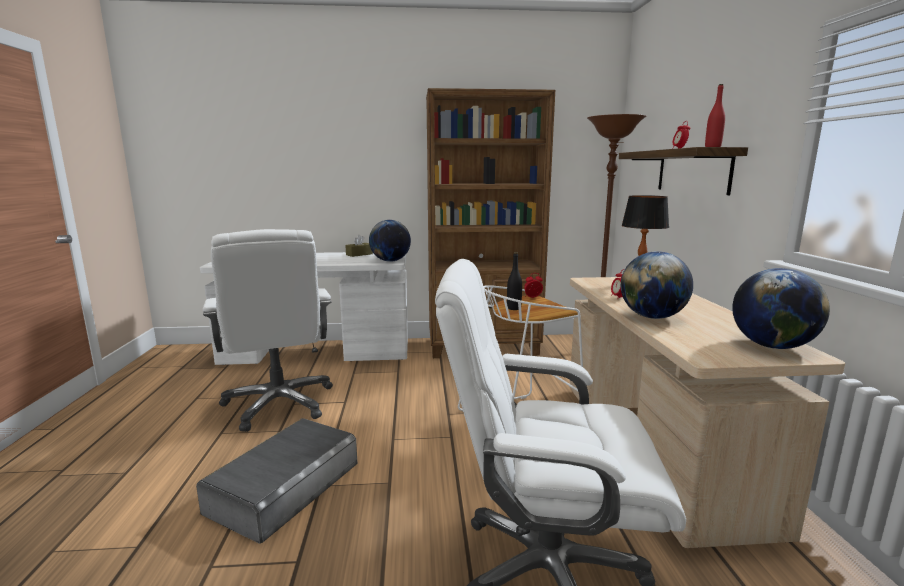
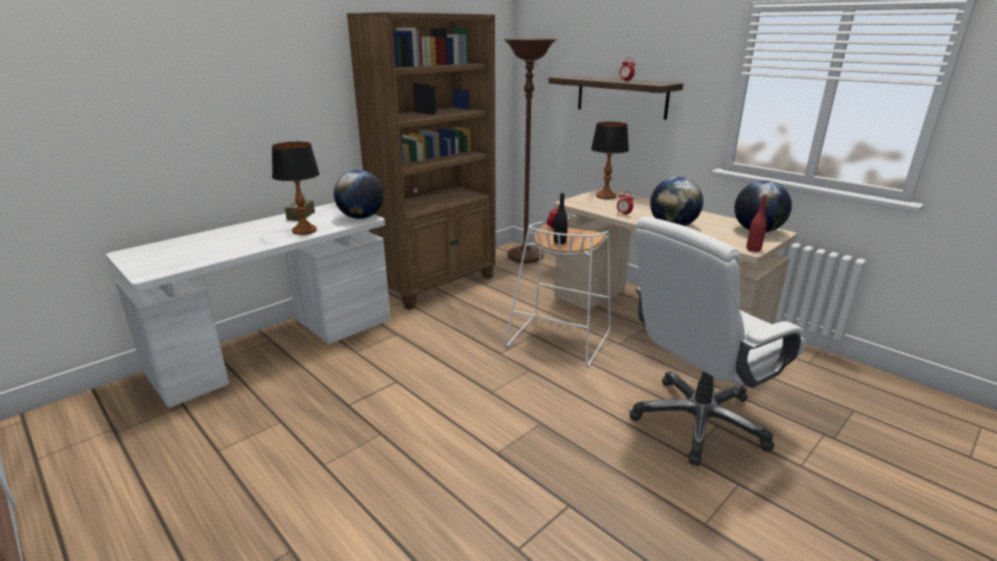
camera: 40 degrees left, 10 degrees up
grey storage box [196,418,357,544] -> none
white office chair [203,229,333,432] -> none
red bottle [705,84,725,147] -> red bottle moved to [746,195,767,252]
none -> table lamp [272,142,320,235]

